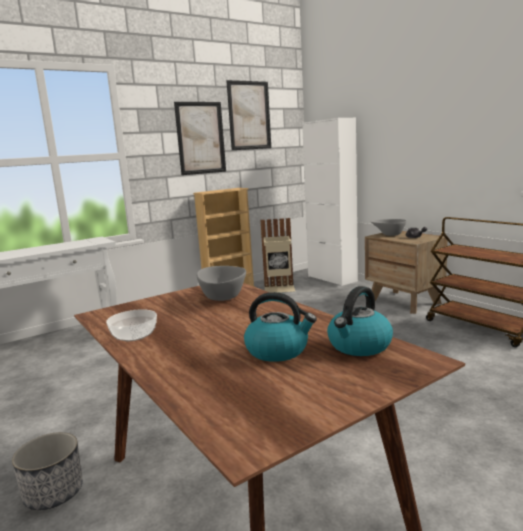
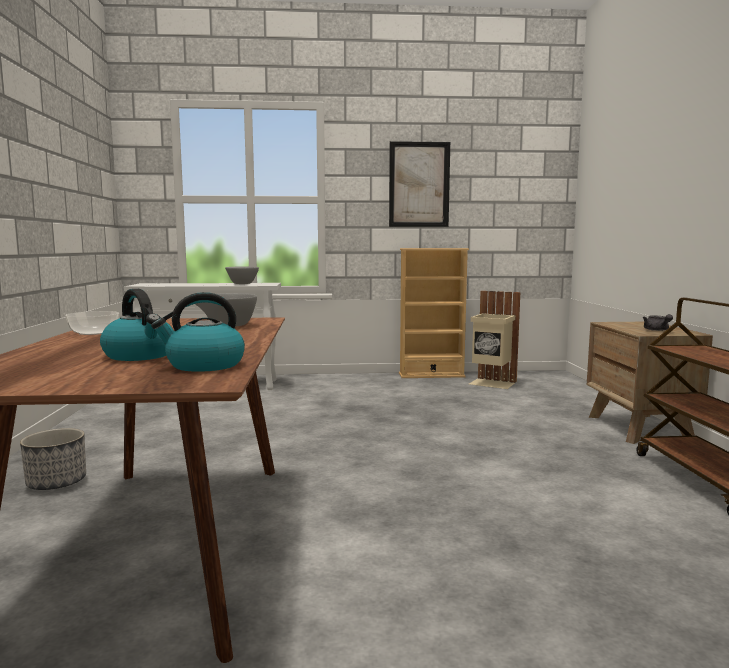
camera: 30 degrees right, 5 degrees down
picture [226,80,271,150] -> none
white cabinet [302,118,358,286] -> none
grey bowl [370,219,406,236] -> grey bowl moved to [225,267,259,284]

